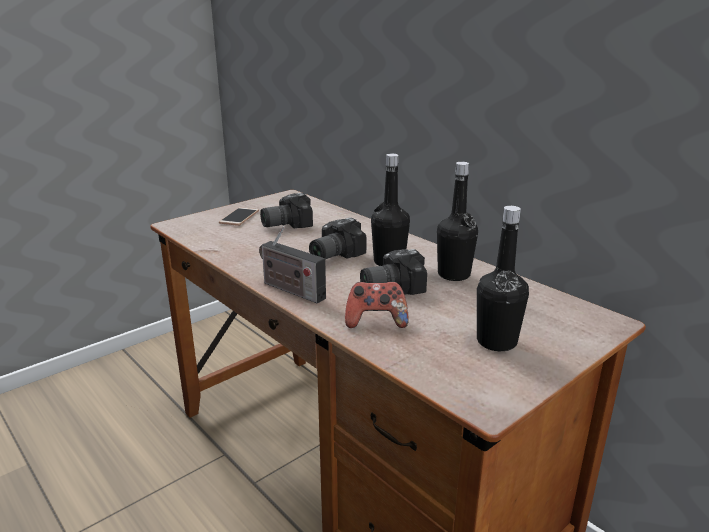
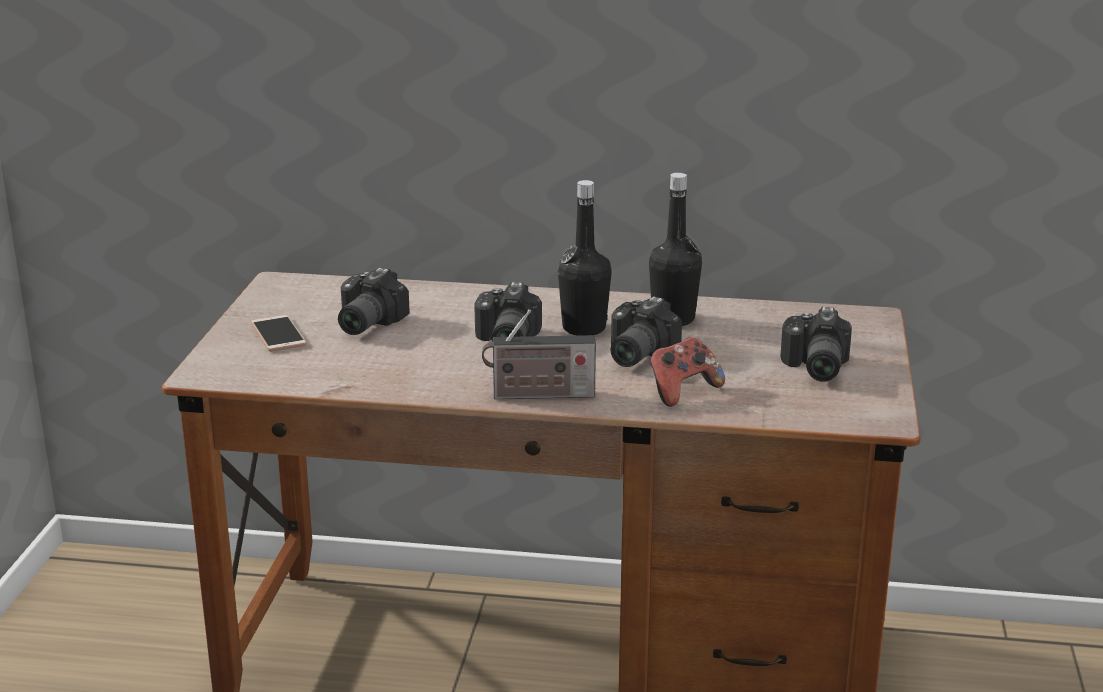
camera: 40 degrees left, 0 degrees up
black bottle [477,206,529,351] -> camera [780,307,852,382]

